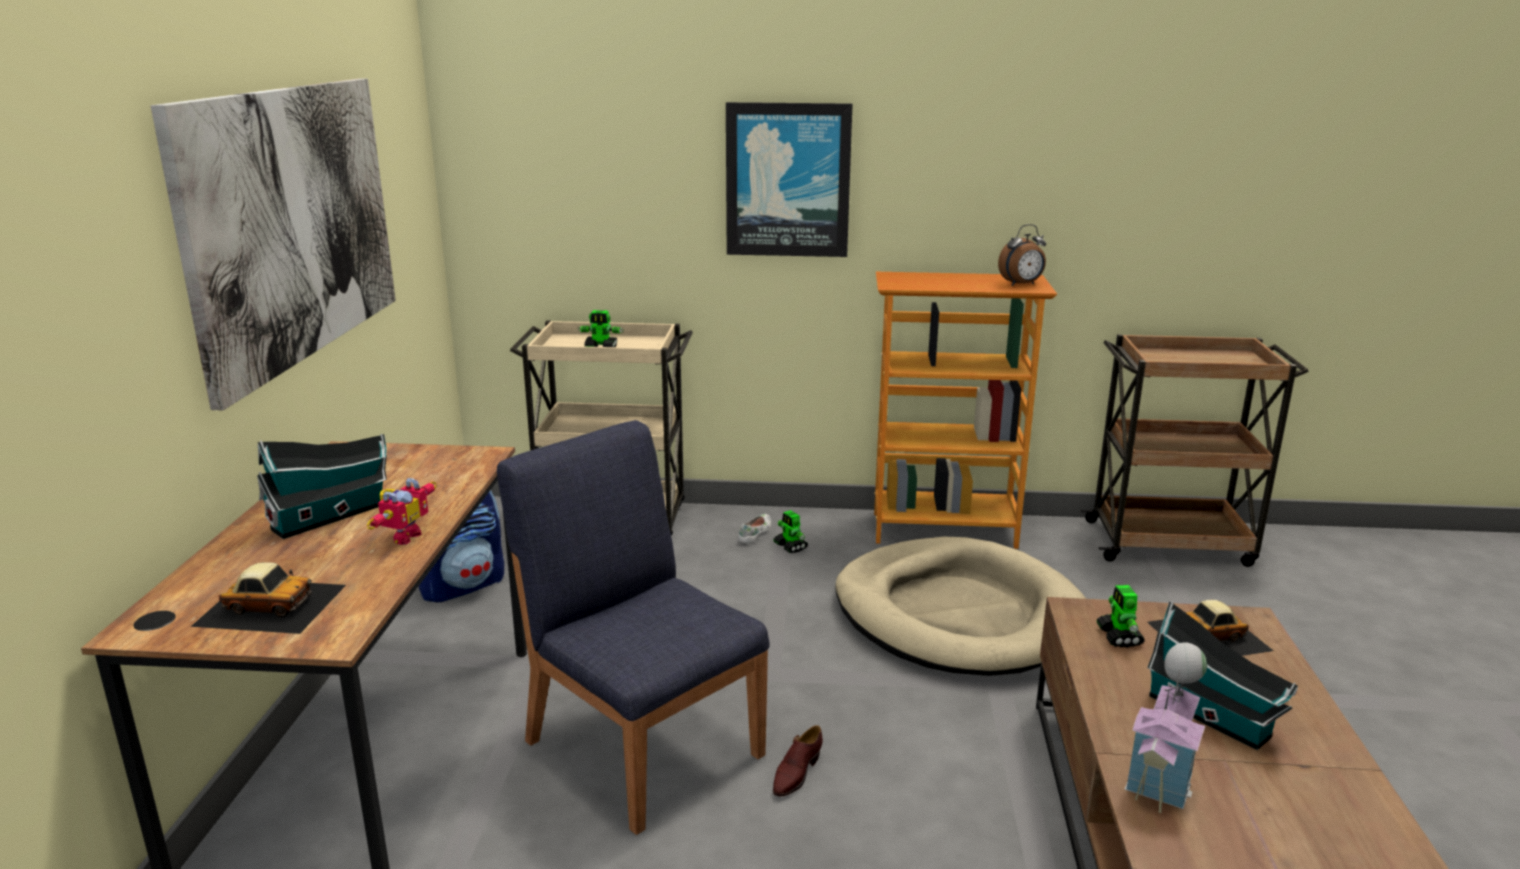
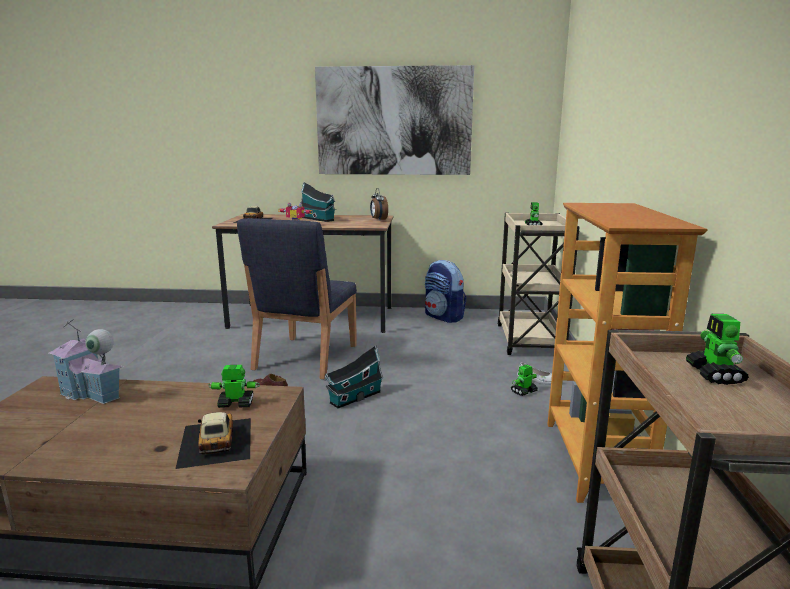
camera: 90 degrees right, 5 degrees down
blue chair [497,420,770,835] -> blue chair turned 150 degrees clockwise [237,218,357,379]
picture [726,102,853,257] -> none
beige dog bed [835,537,1086,676] -> none
alarm clock [998,224,1046,286] -> alarm clock moved to [370,188,388,220]
toy house [1147,602,1298,750] -> toy house moved to [325,345,383,408]
none -> toy robot [686,314,749,385]

